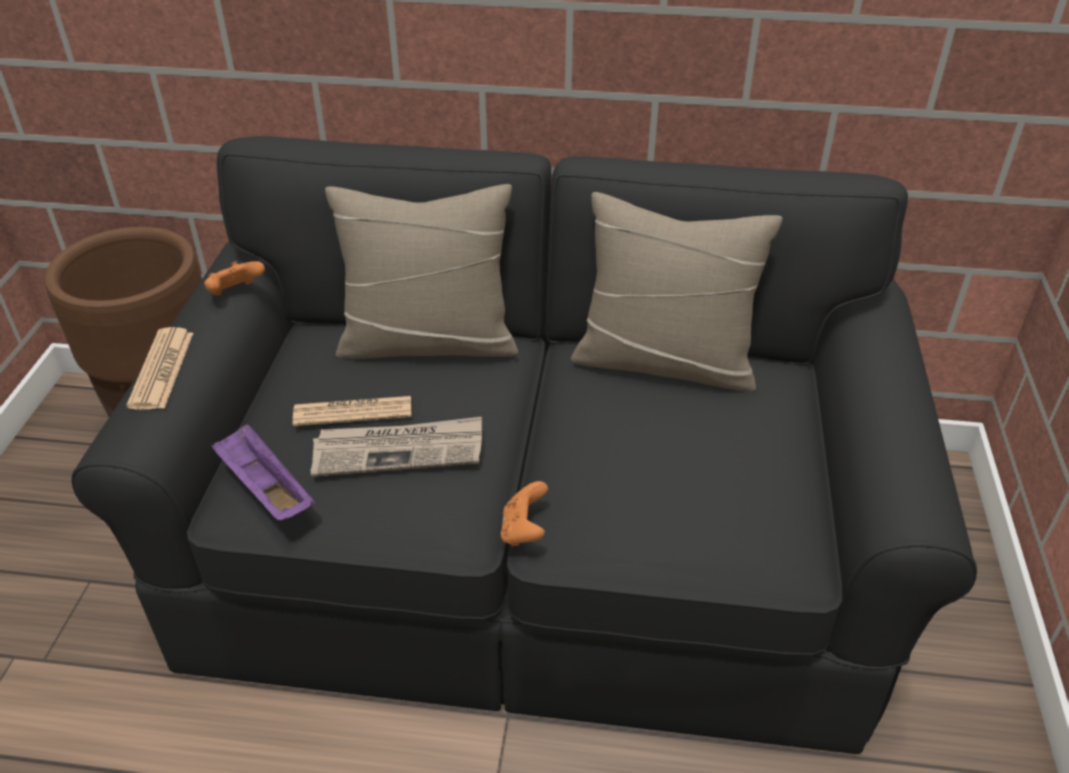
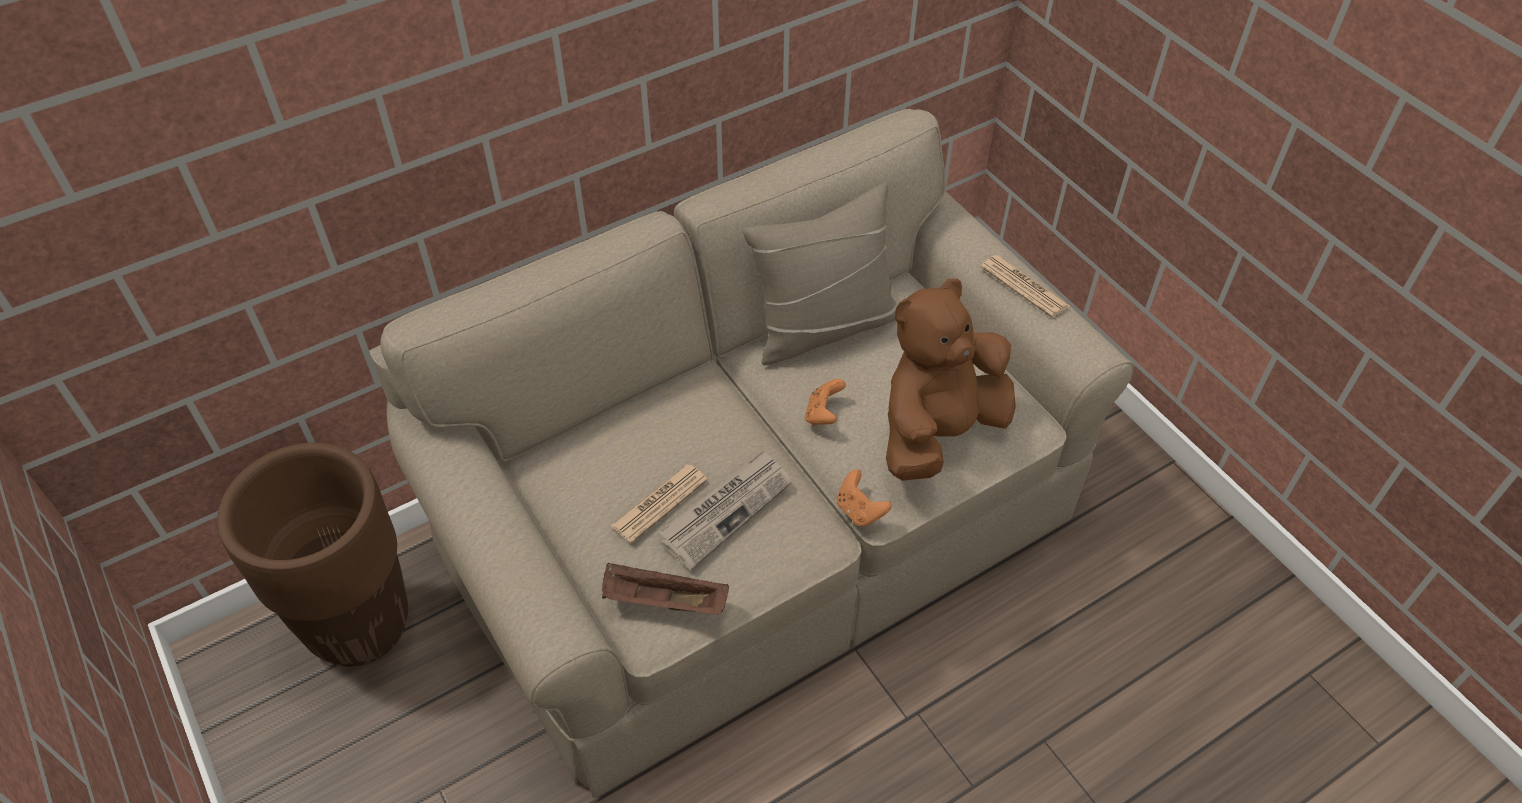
camera: 40 degrees left, 10 degrees up
black sofa [71,136,977,754] -> beige sofa [369,109,1134,798]
newspaper [126,327,193,410] -> newspaper moved to [981,255,1070,318]
orange game controller [204,261,265,295] -> orange game controller moved to [805,379,846,426]
purple tray [211,423,315,521] -> brown tray [602,563,729,615]
beige pillow [325,184,518,359] -> none
none -> brown plush toy [886,278,1016,481]

